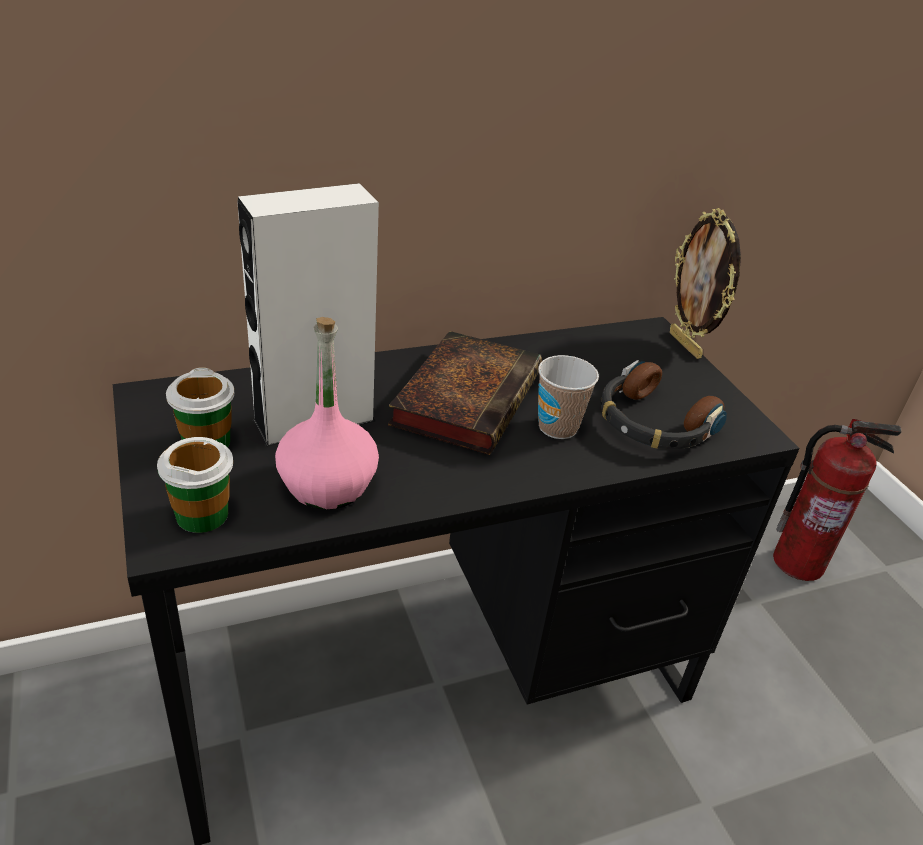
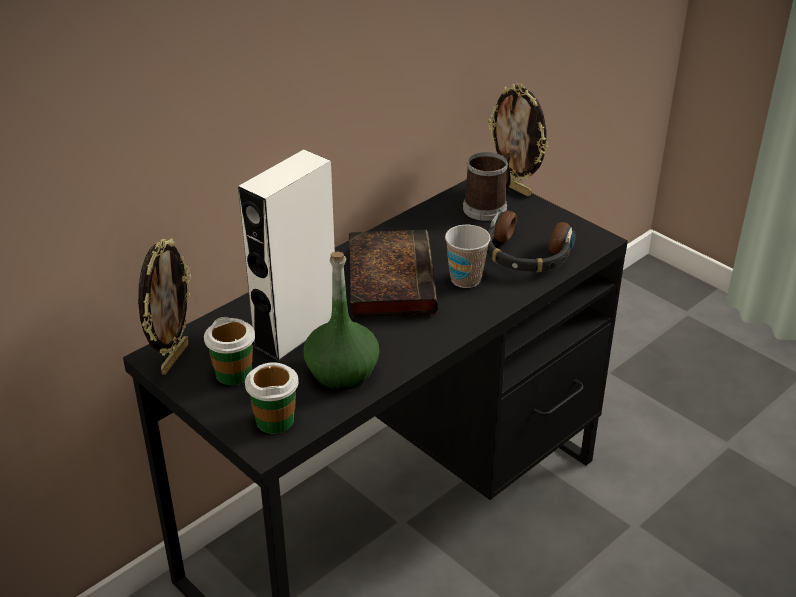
camera: 20 degrees left, 0 degrees up
pink bottle [275,317,379,510] -> green bottle [303,252,380,390]
fire extinguisher [773,419,902,581] -> none
none -> picture frame [138,238,191,375]
none -> mug [463,152,511,221]

